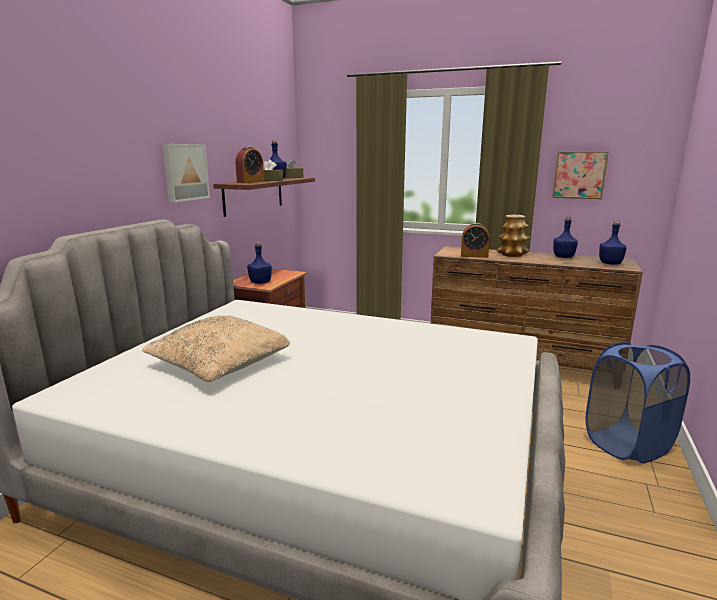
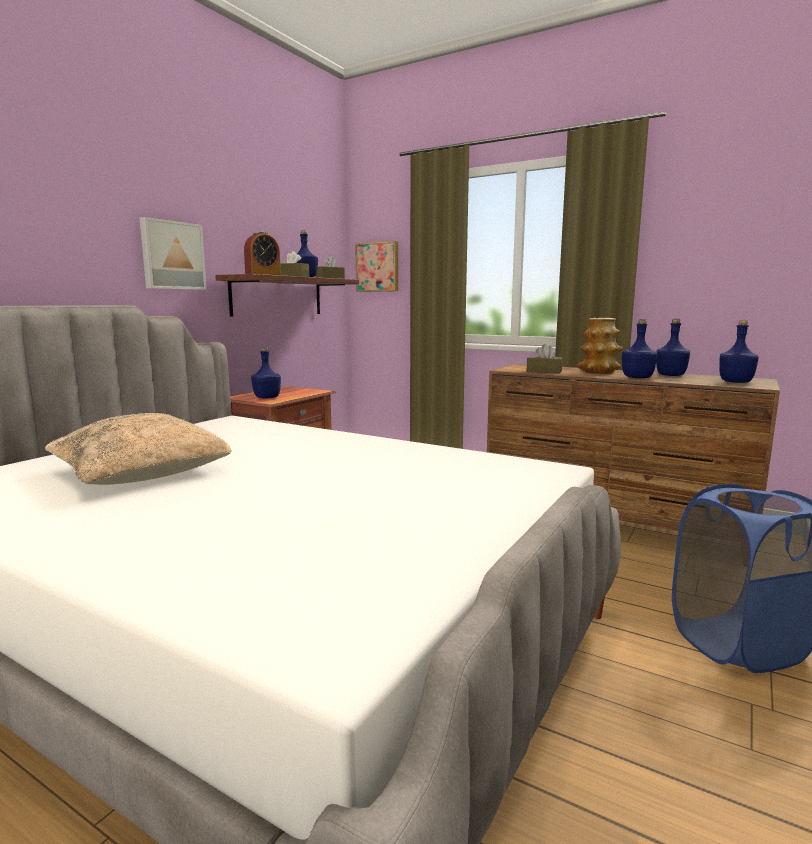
camera: 10 degrees right, 5 degrees down
alarm clock [461,223,490,258] -> brown tissue box [527,344,563,374]
picture [552,151,609,199] -> picture moved to [355,241,398,292]
none -> blue bottle [622,319,657,378]

